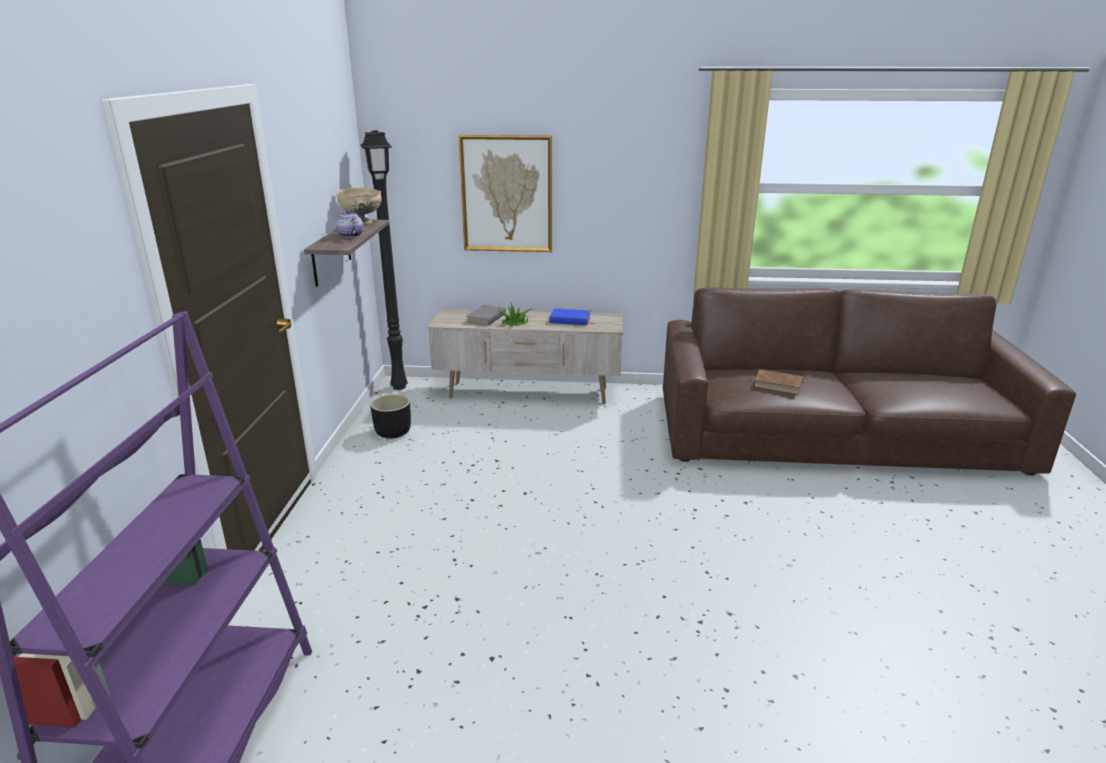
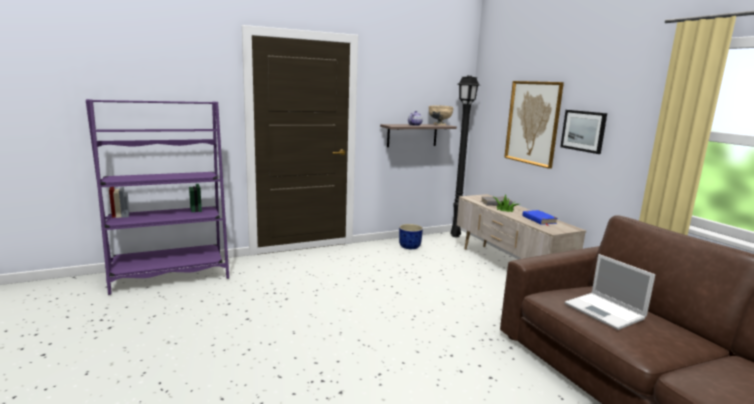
camera: 60 degrees right, 10 degrees down
black planter [370,394,411,438] -> blue planter [399,224,423,249]
brown book [750,369,804,395] -> laptop [565,254,655,330]
none -> picture [560,110,607,154]

